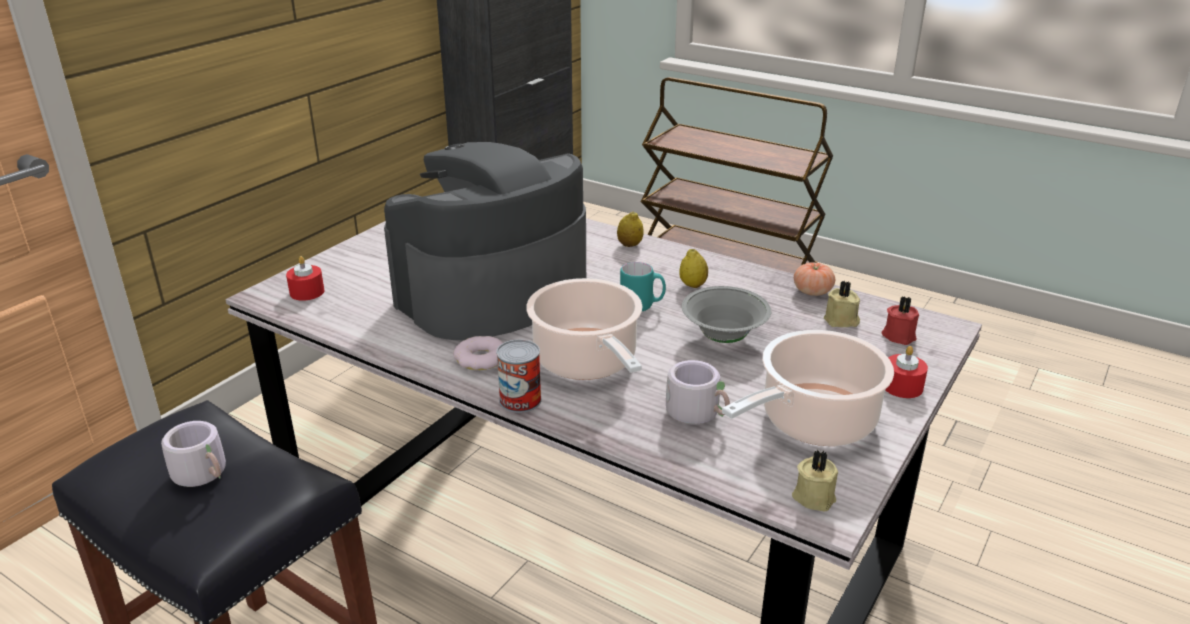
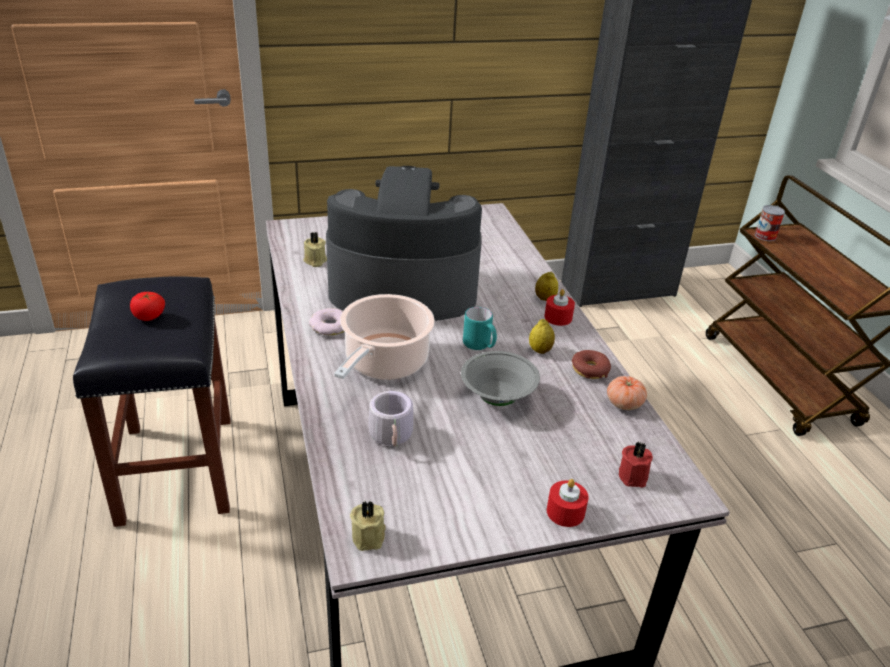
camera: 40 degrees right, 5 degrees up
grey mug [161,421,226,487] -> tomato [130,292,165,321]
red candle [286,256,324,301] -> red candle moved to [544,289,575,326]
can [496,339,542,413] -> can moved to [755,205,785,241]
cooking pot [722,330,894,446] -> none
beige candle [824,281,860,327] -> beige candle moved to [303,232,327,267]
none -> donut [572,350,611,379]

